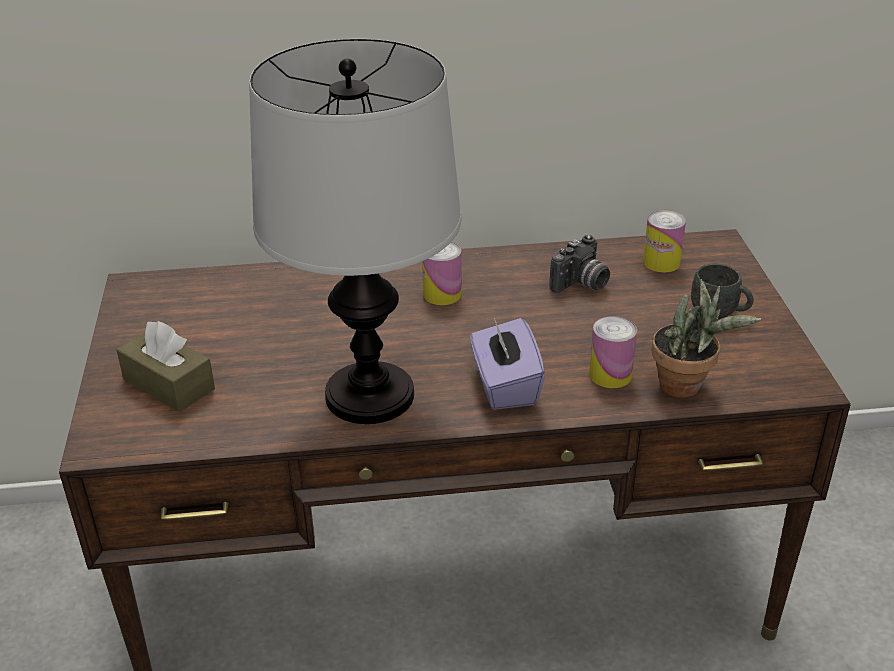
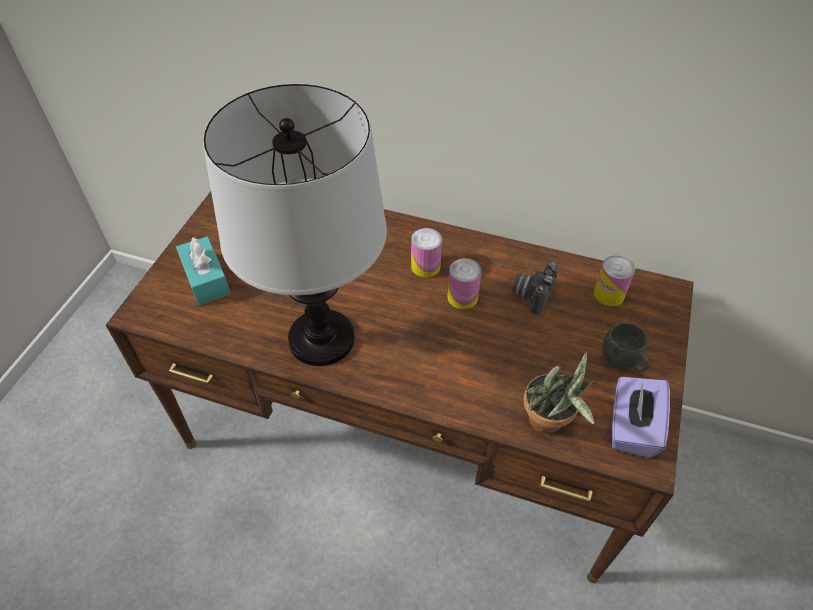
camera: 25 degrees right, 15 degrees up
brown tissue box [117,321,215,412] -> turquoise tissue box [176,236,231,305]
purple tissue box [470,317,545,410] -> purple tissue box moved to [612,377,670,458]
camera [549,235,610,293] -> camera turned 135 degrees clockwise [512,261,559,314]
can [589,316,637,388] -> can moved to [448,258,482,309]

